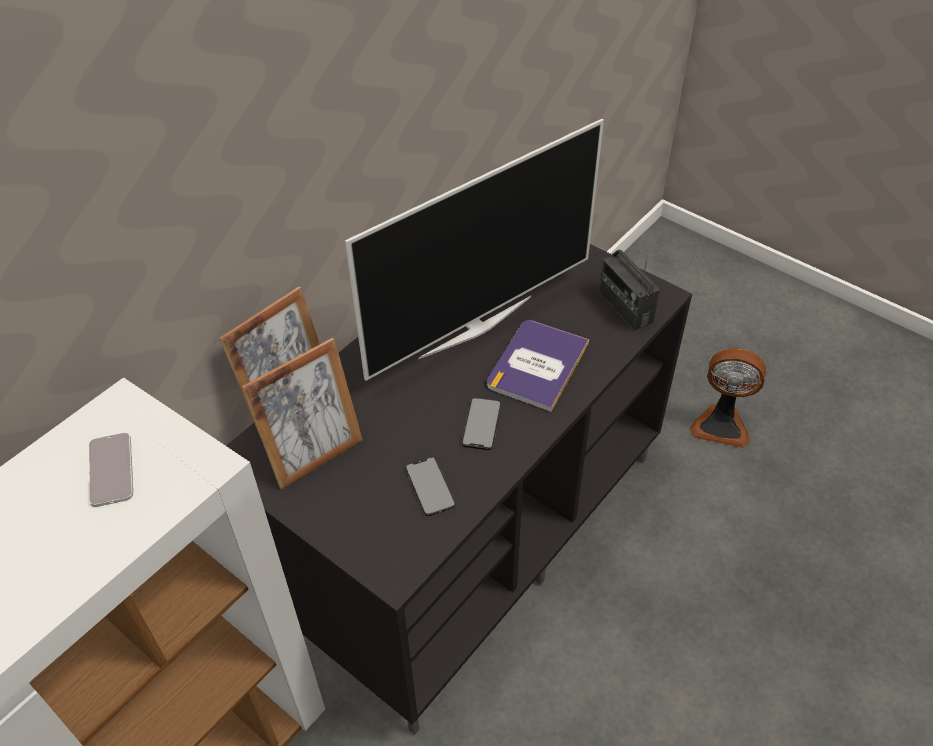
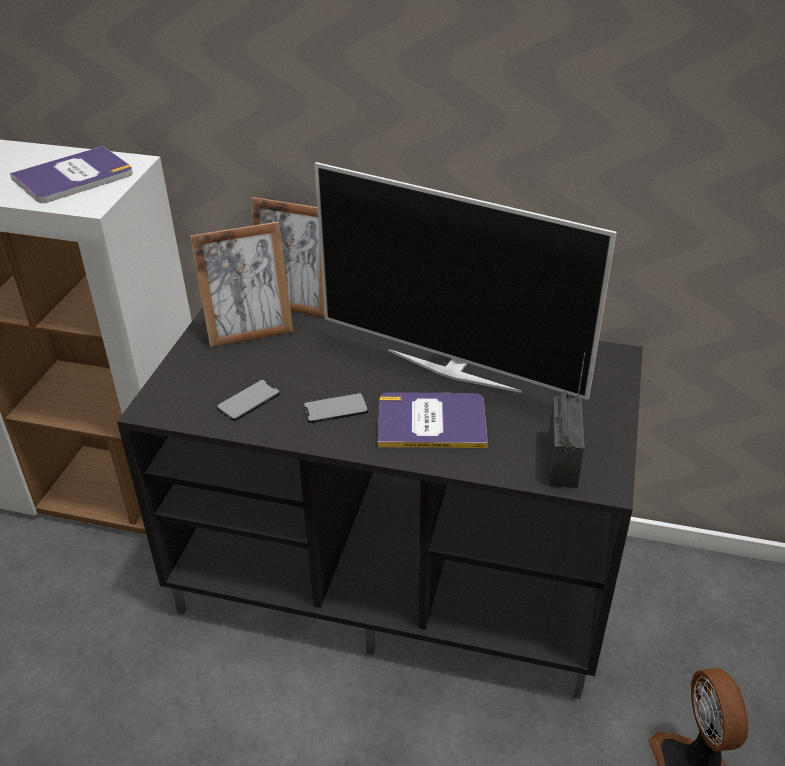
camera: 65 degrees right, 10 degrees down
phone [89,432,133,507] -> book [10,146,133,203]
picture frame [242,338,363,489] -> picture frame turned 45 degrees counterclockwise [190,222,293,348]
radio [599,250,660,330] -> radio turned 150 degrees clockwise [549,353,585,488]

